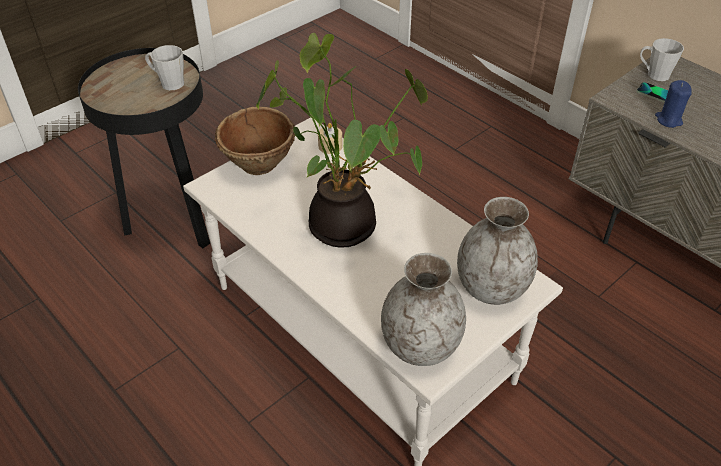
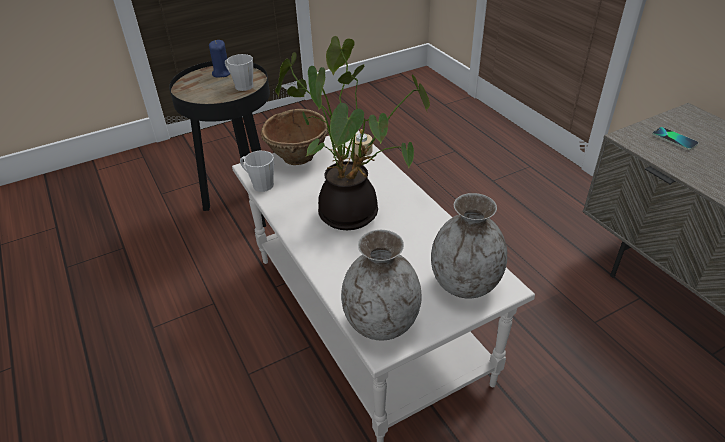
camera: 15 degrees right, 5 degrees down
grey mug [640,38,684,81] -> grey mug moved to [240,151,274,192]
blue candle [655,80,692,128] -> blue candle moved to [209,40,230,78]

